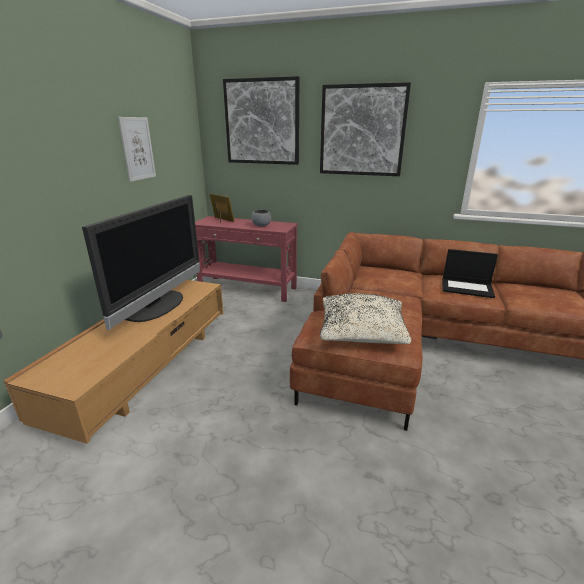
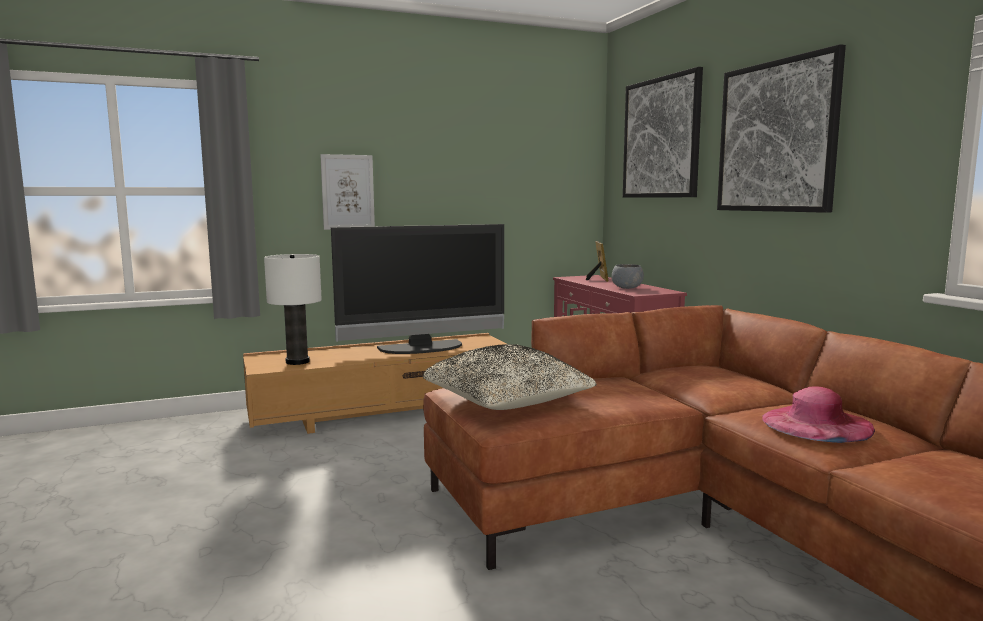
camera: 50 degrees right, 15 degrees down
picture [118,117,156,182] -> picture moved to [320,154,375,230]
laptop [442,249,498,298] -> pink hat [762,386,875,443]
none -> white table lamp [264,254,322,365]

